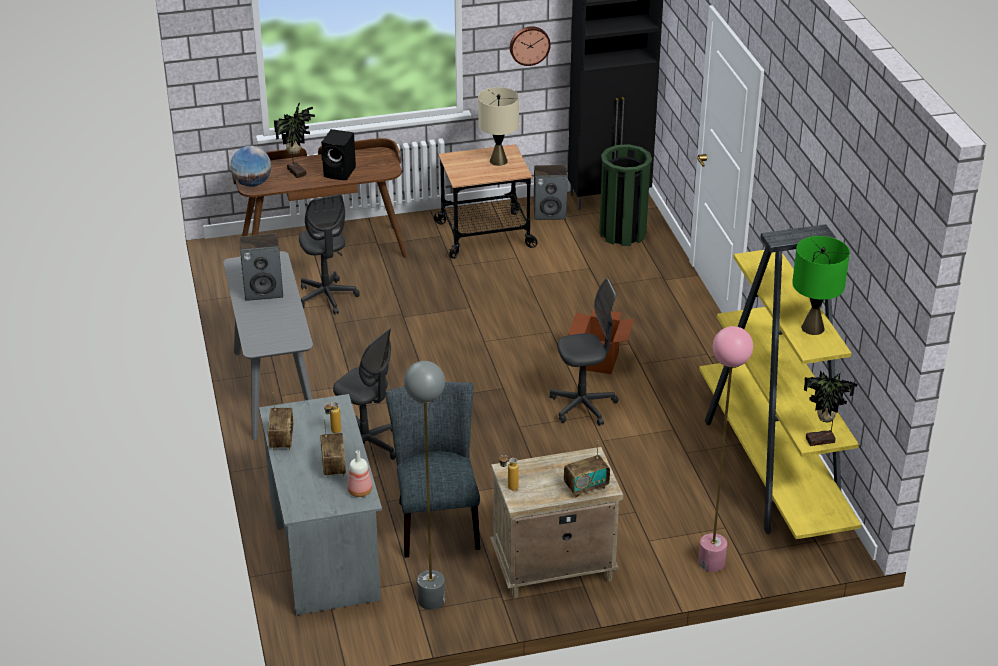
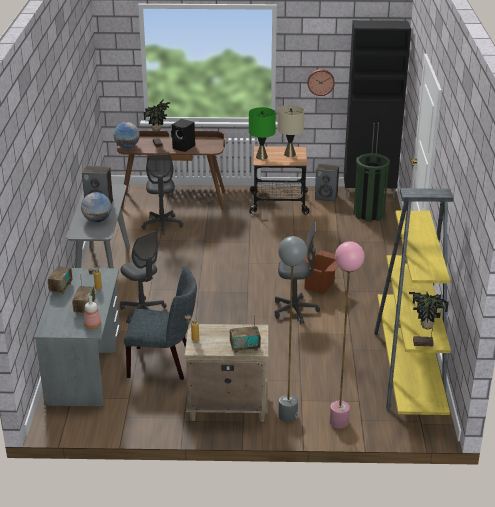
camera: 15 degrees right, 5 degrees down
grey chair [386,382,480,558] -> grey chair turned 90 degrees clockwise [124,265,197,380]
grey floor lamp [404,361,445,610] -> grey floor lamp moved to [278,236,307,422]
green table lamp [792,236,850,335] -> green table lamp moved to [249,107,276,160]
none -> globe [81,192,111,222]

